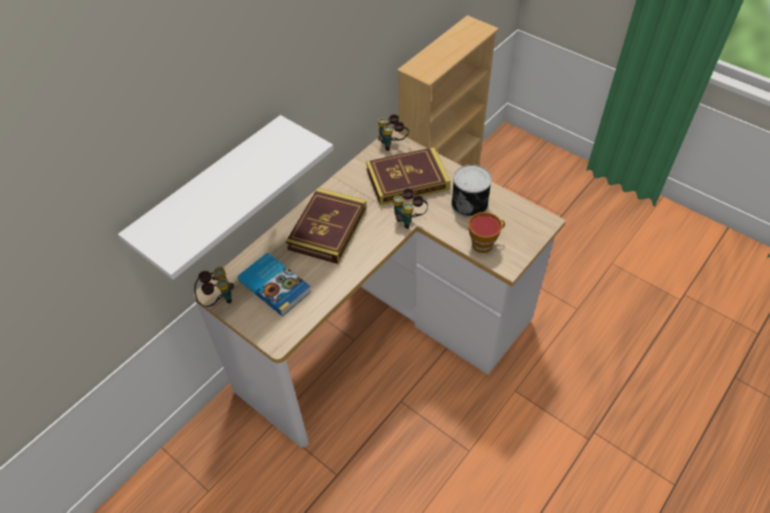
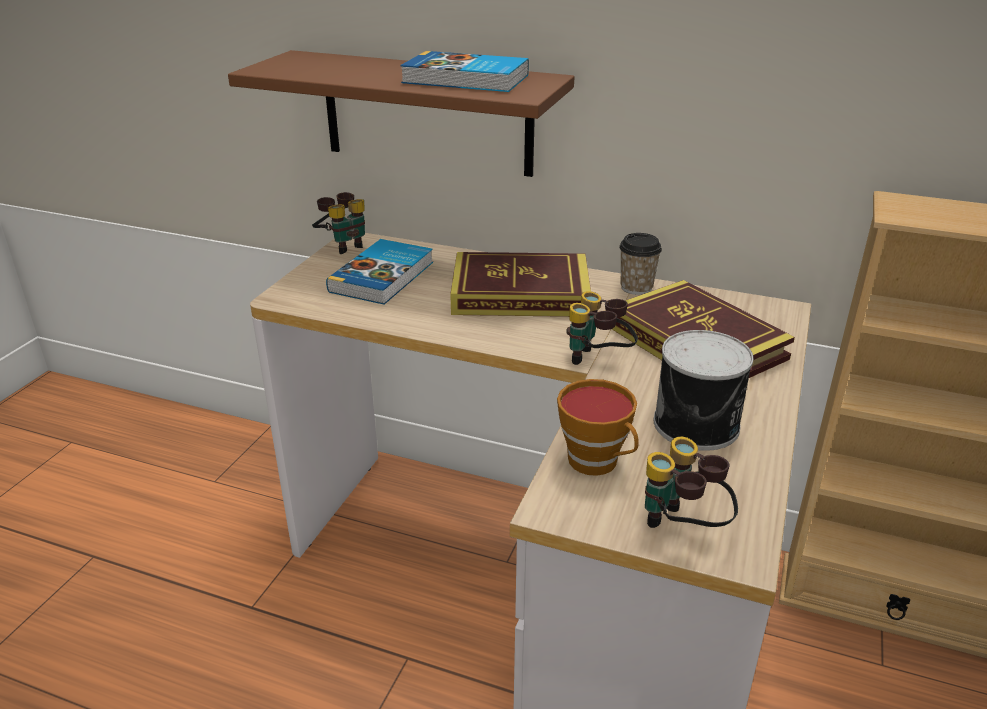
camera: 70 degrees right, 20 degrees down
white shelf [118,115,334,280] -> brown shelf [228,50,574,177]
binoculars [378,114,409,151] -> binoculars moved to [645,437,738,528]
none -> book [400,51,529,92]
none -> cup [619,233,662,295]

